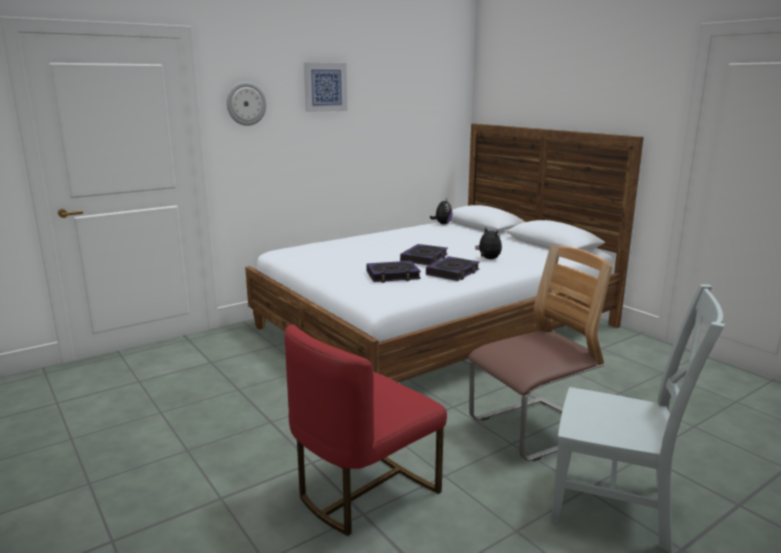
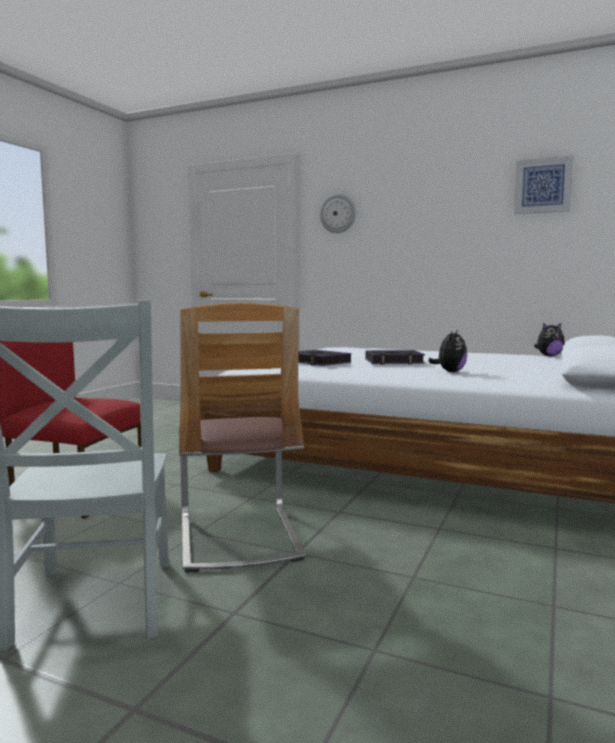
camera: 60 degrees right, 10 degrees down
picture [304,62,347,112] -> picture moved to [514,155,573,214]
book [426,256,480,281] -> none
chair [469,246,612,461] -> chair turned 45 degrees clockwise [179,303,306,572]

